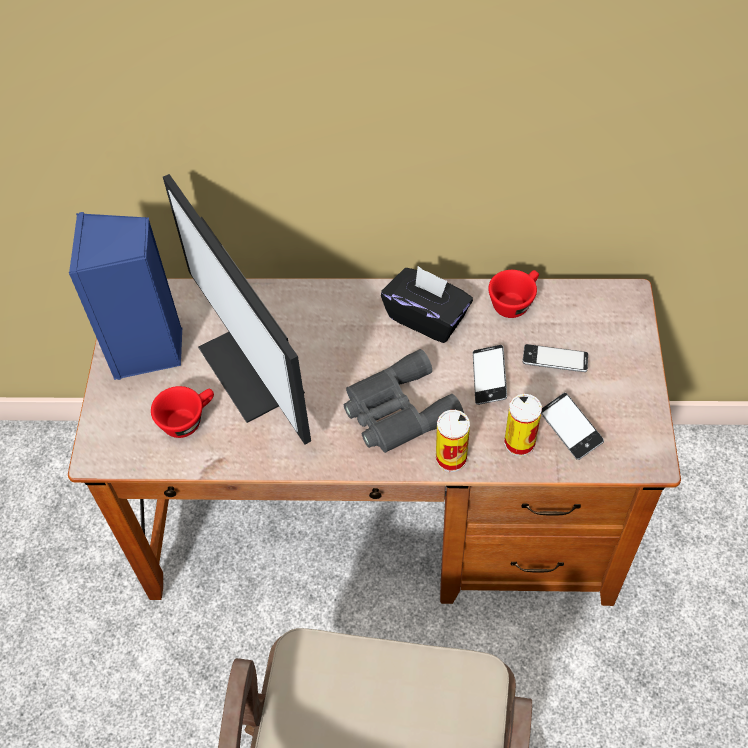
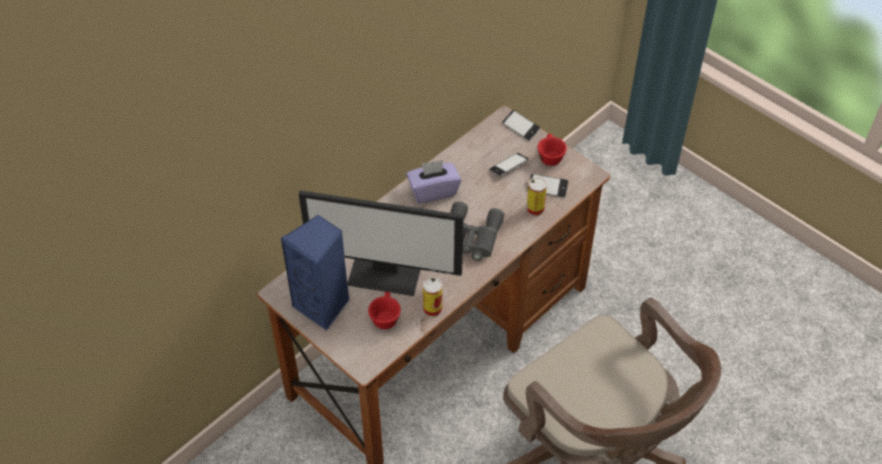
camera: 50 degrees left, 5 degrees down
black tissue box [381,266,473,343] -> purple tissue box [406,160,461,203]
can [436,410,470,472] -> can moved to [423,277,442,317]
phone [473,345,507,405] -> phone moved to [502,110,540,141]
red cup [488,270,539,318] -> red cup moved to [538,134,567,166]

